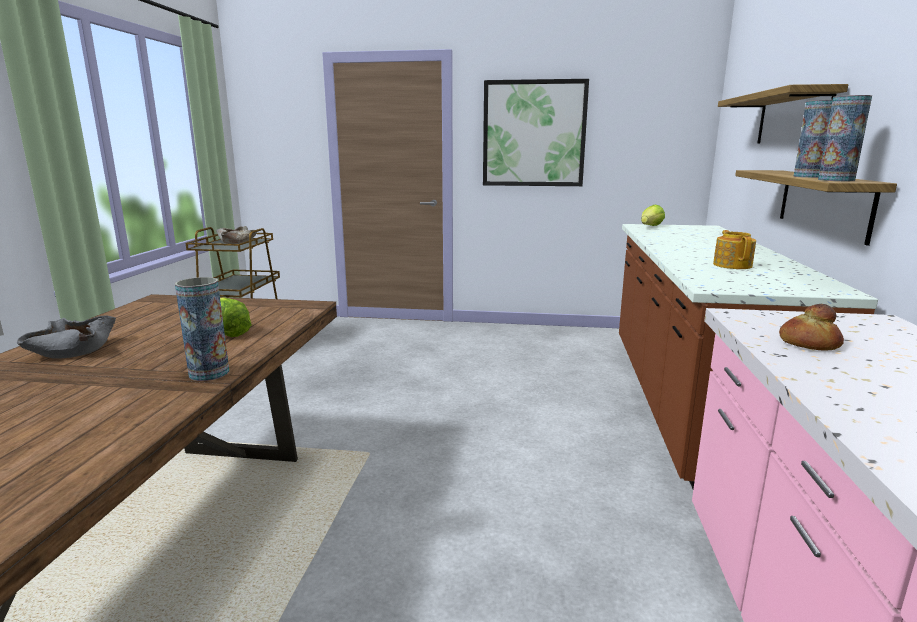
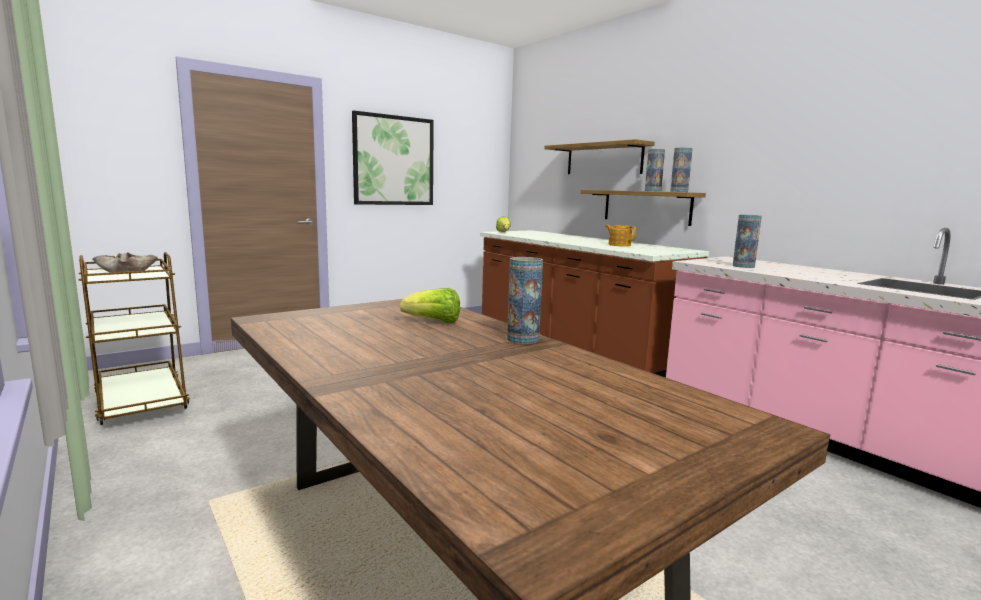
camera: 45 degrees left, 5 degrees down
grey bowl [17,316,116,359] -> none
bread [779,304,844,351] -> vase [733,215,762,268]

